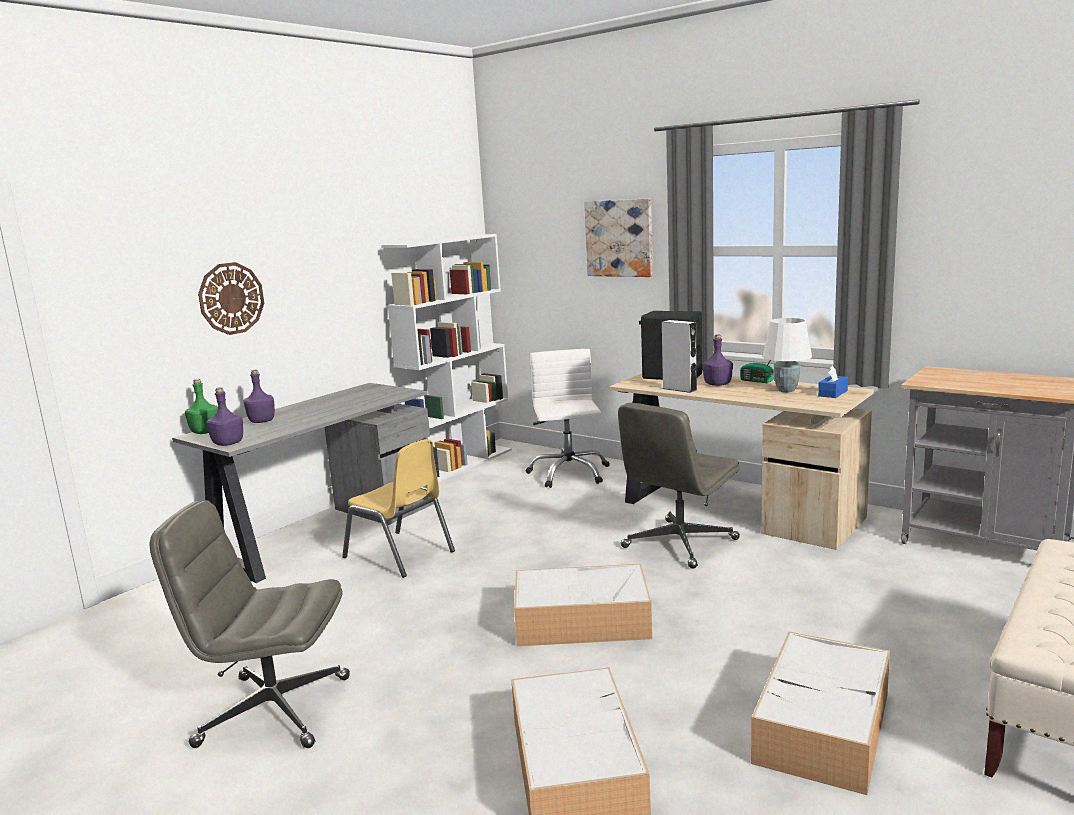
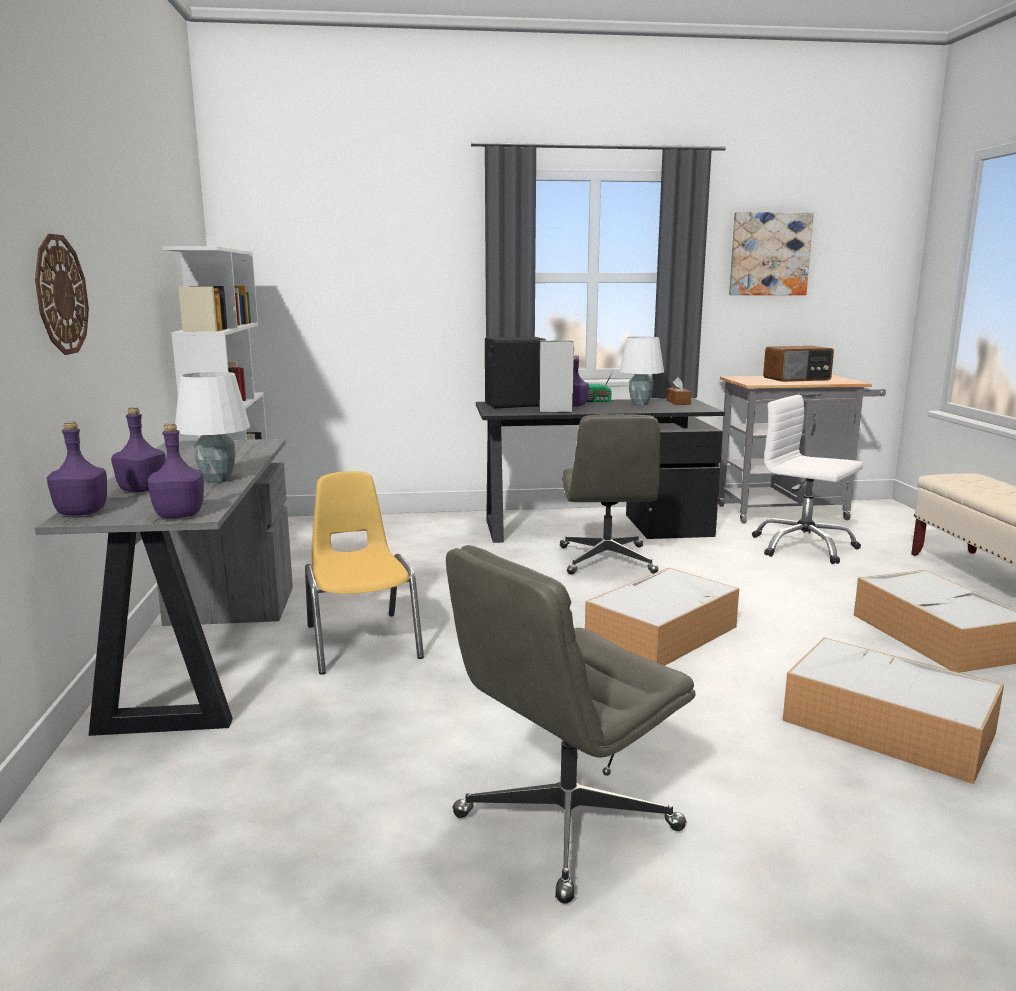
camera: 45 degrees left, 0 degrees up
green bottle [185,379,218,434] -> purple bottle [47,422,107,515]
yellow chair [342,439,455,578] -> yellow chair turned 105 degrees counterclockwise [305,471,424,675]
white office chair [526,349,610,488] -> white office chair moved to [752,395,863,564]
picture [584,198,653,277] -> picture moved to [729,212,814,295]
beige desk [609,373,874,550] -> black desk [476,398,725,543]
blue tissue box [818,366,848,398] -> brown tissue box [667,377,691,405]
none -> white table lamp [175,372,250,483]
none -> radio [763,346,834,382]

